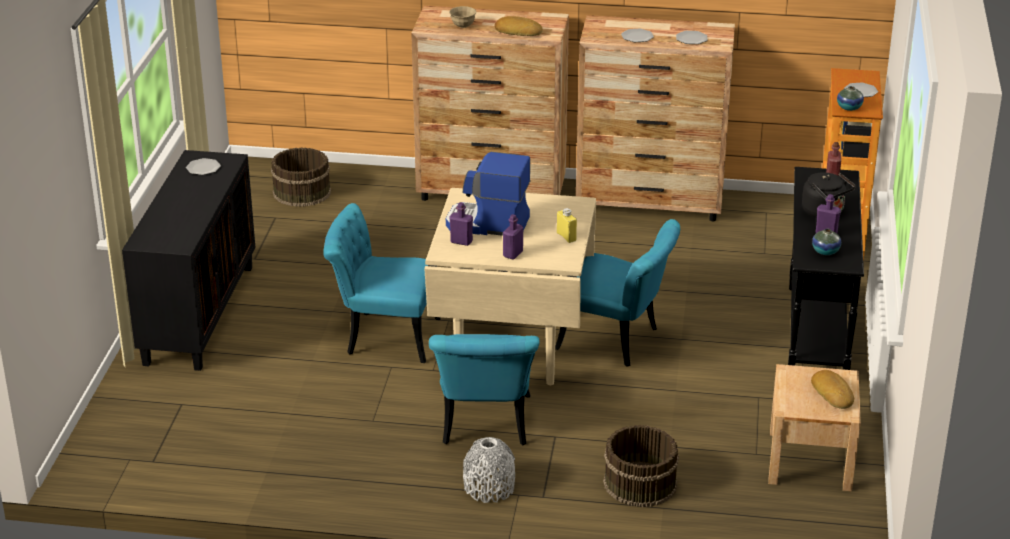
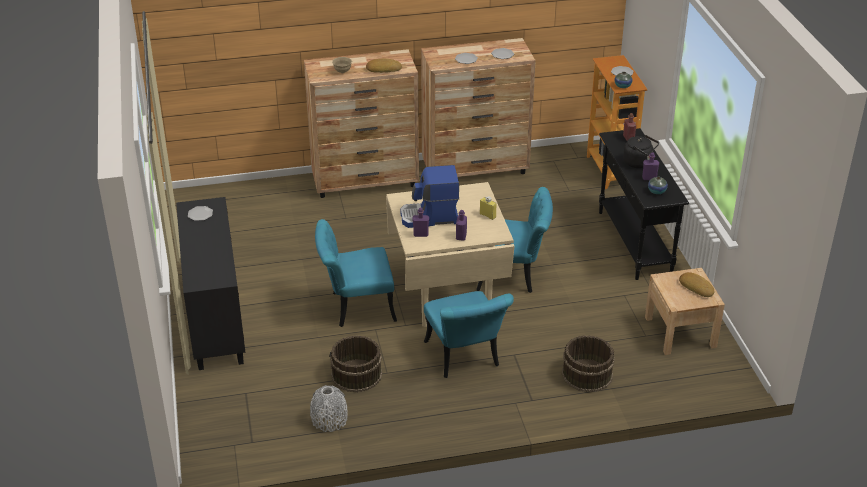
camera: 20 degrees left, 5 degrees up
brown bucket [271,147,331,207] -> brown bucket moved to [329,335,382,392]
grey vase [463,437,515,503] -> grey vase moved to [310,385,348,432]

